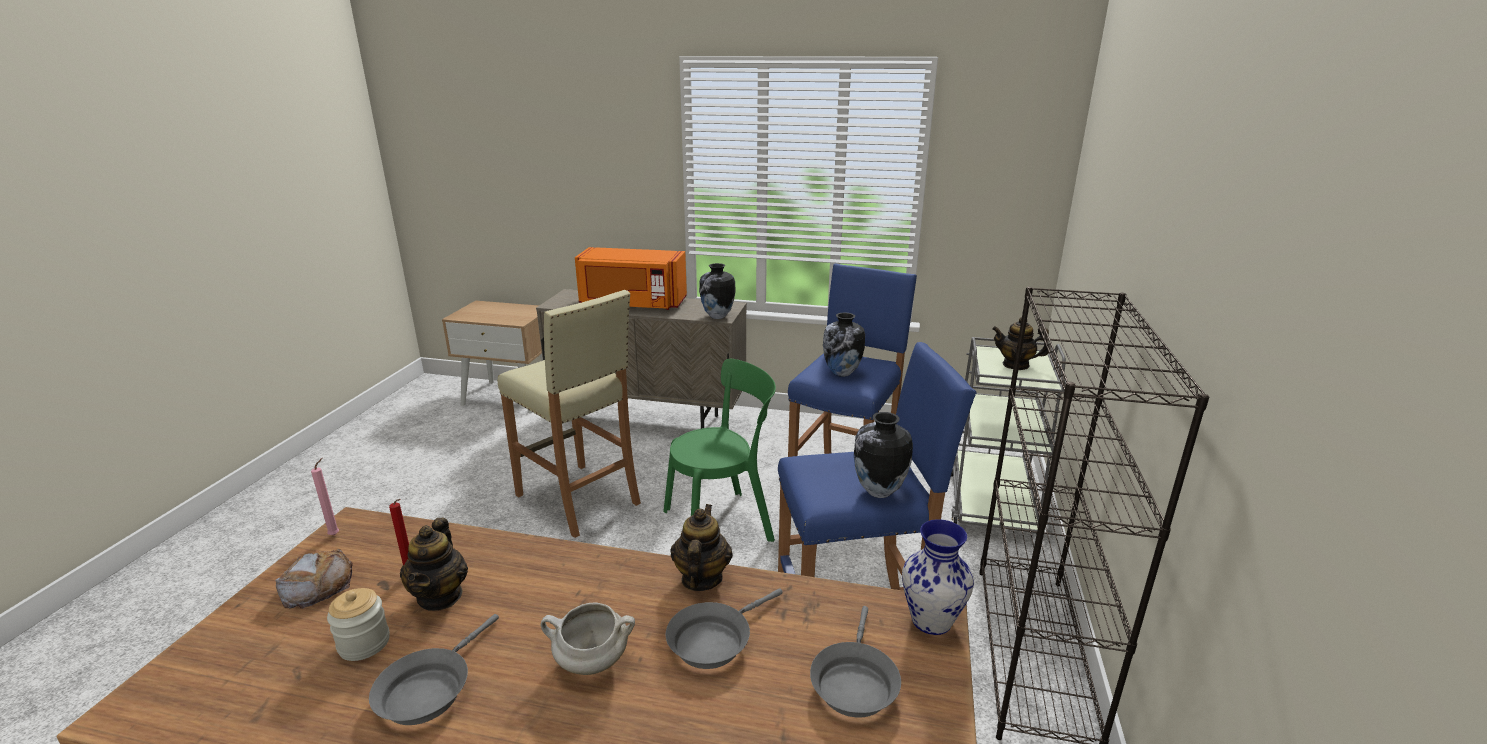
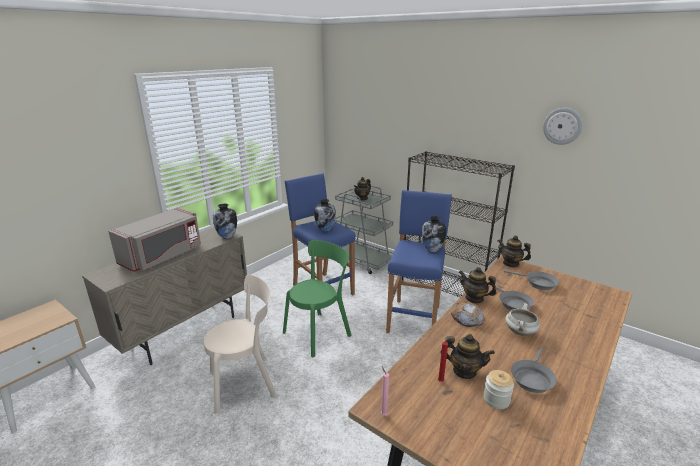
camera: 65 degrees left, 0 degrees up
bread [275,549,353,609] -> bread moved to [451,301,485,327]
grey frying pan [369,614,499,725] -> grey frying pan turned 75 degrees clockwise [511,348,557,393]
beige stool [498,290,641,538] -> beige chair [204,275,277,414]
orange microwave [575,247,687,310] -> grey microwave [108,208,201,272]
green chair [663,359,776,542] -> green chair turned 45 degrees clockwise [283,240,352,357]
vase [902,519,974,635] -> teapot [498,236,531,267]
none -> wall clock [543,108,583,145]

